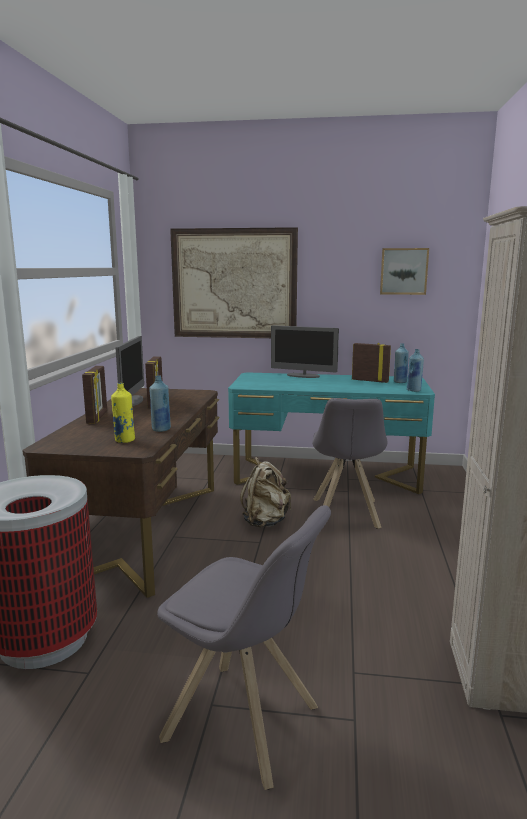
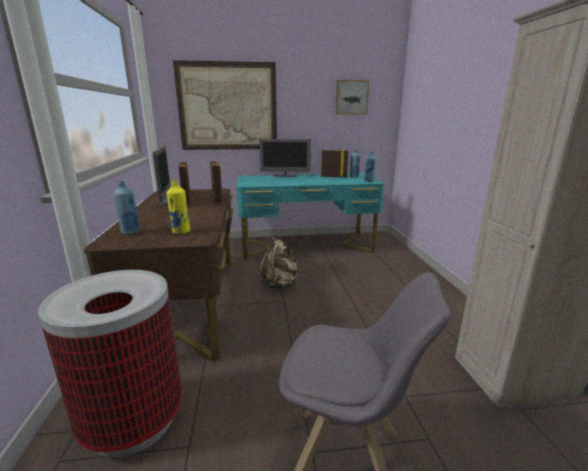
camera: 15 degrees left, 5 degrees up
picture frame [82,366,107,424] -> picture frame moved to [210,161,223,203]
blue bottle [149,376,171,432] -> blue bottle moved to [113,181,140,235]
grey chair [312,398,388,529] -> none

